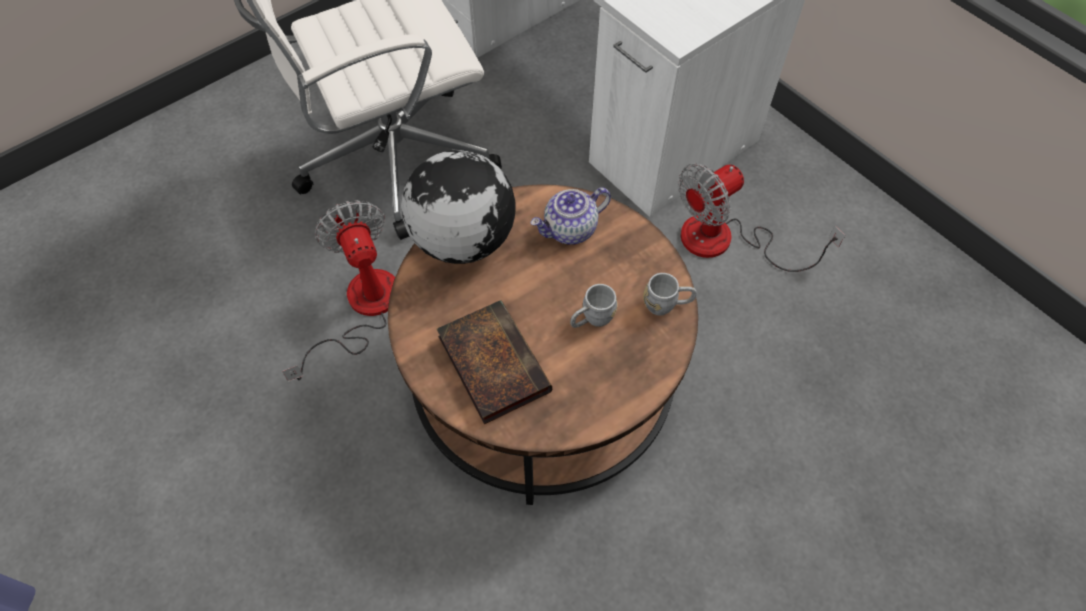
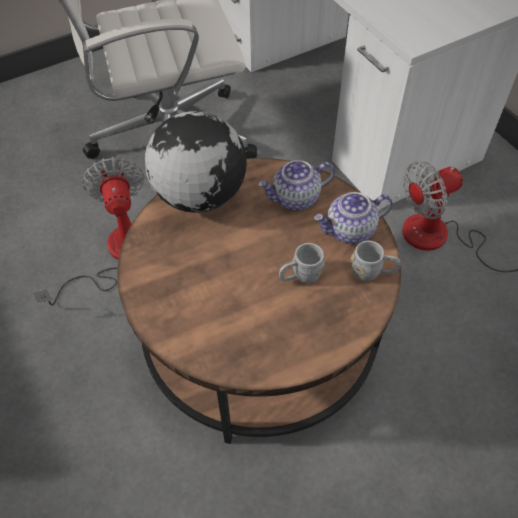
camera: 10 degrees right, 5 degrees down
book [437,300,552,424] -> none
none -> teapot [314,192,393,244]

